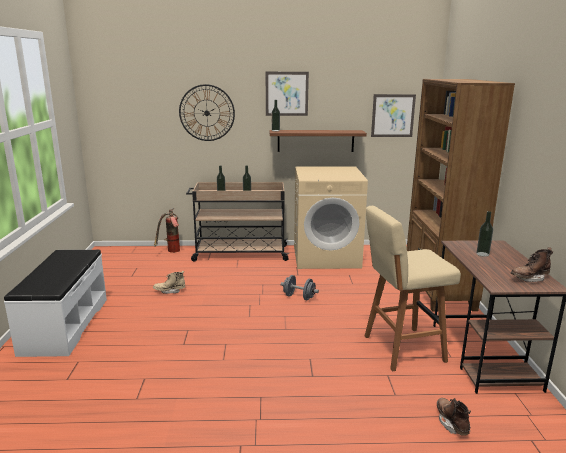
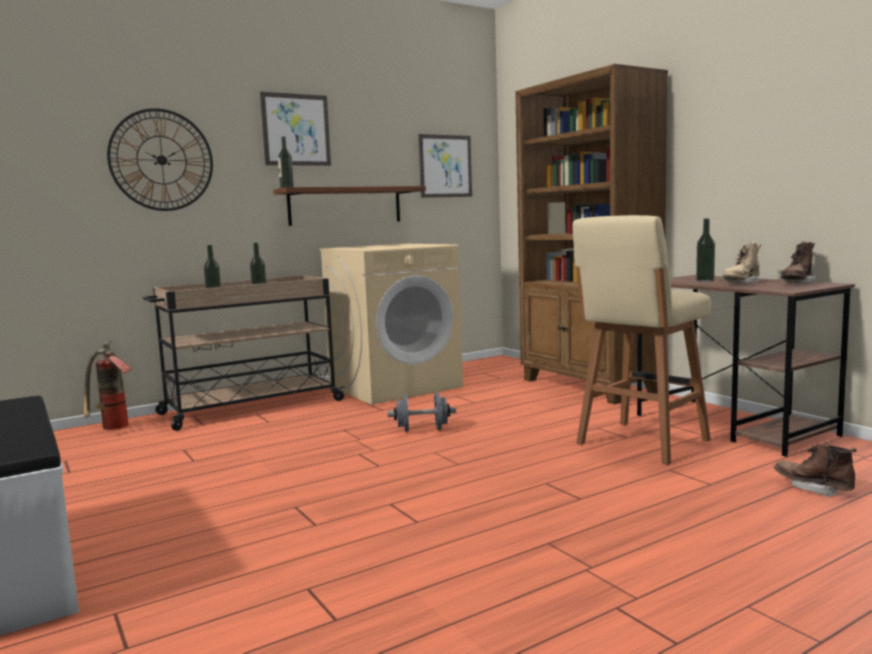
camera: 30 degrees left, 10 degrees down
beige boot [153,271,185,294] -> beige boot moved to [722,243,761,284]

